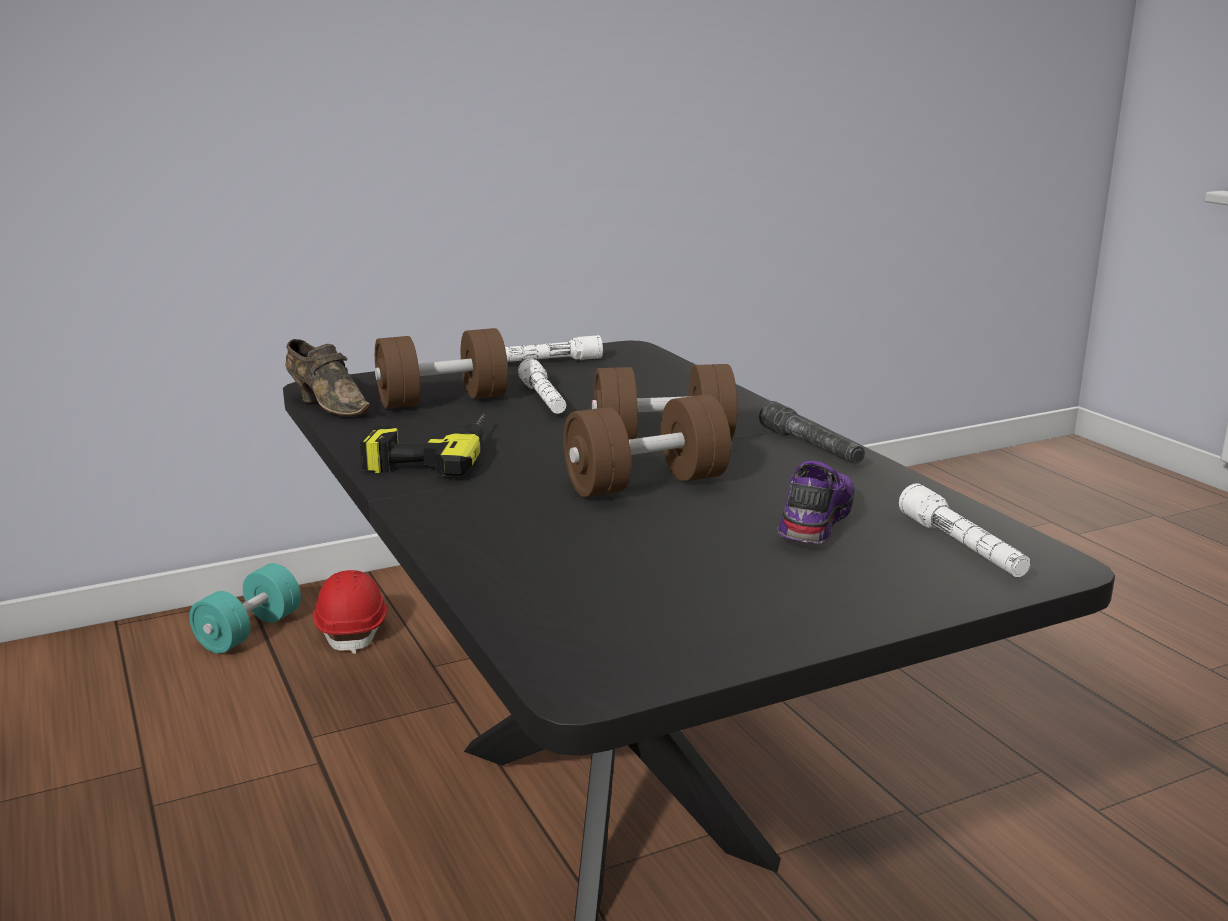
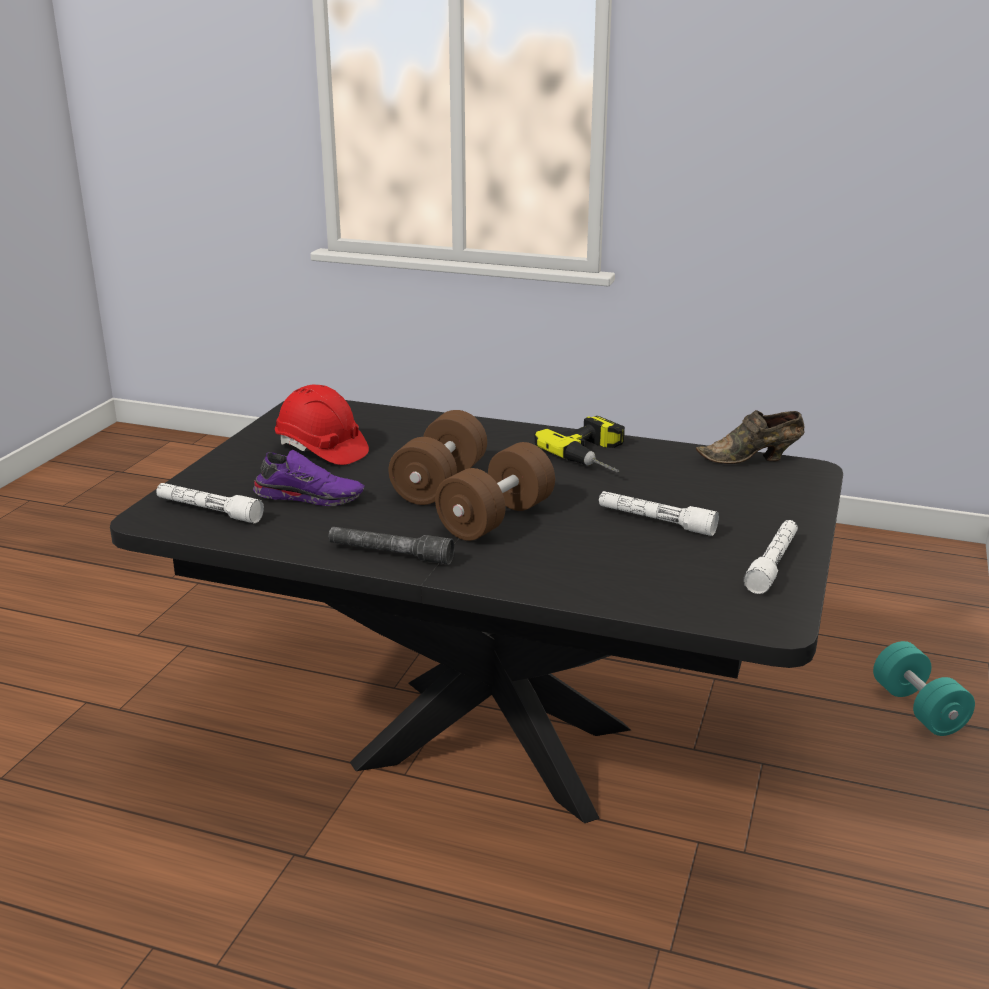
camera: 135 degrees right, 5 degrees up
red hard hat [313,570,388,654] -> red hard hat moved to [275,385,369,465]
brown dumbbell [375,328,508,408] -> none
purple shoe [777,461,855,543] -> purple shoe turned 60 degrees counterclockwise [253,450,365,506]

